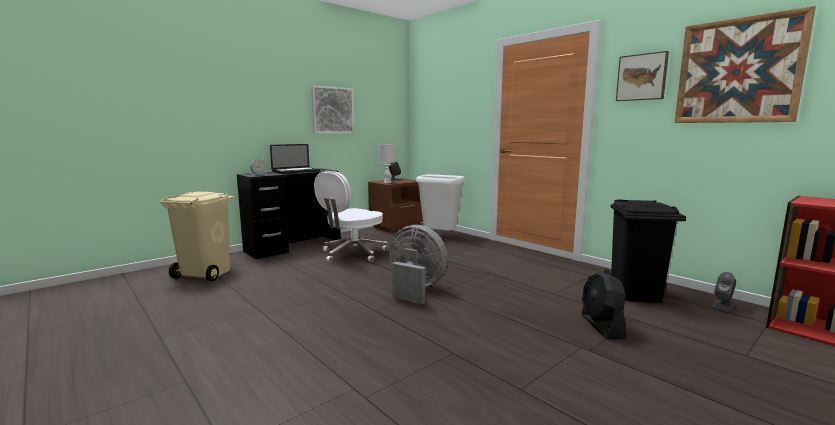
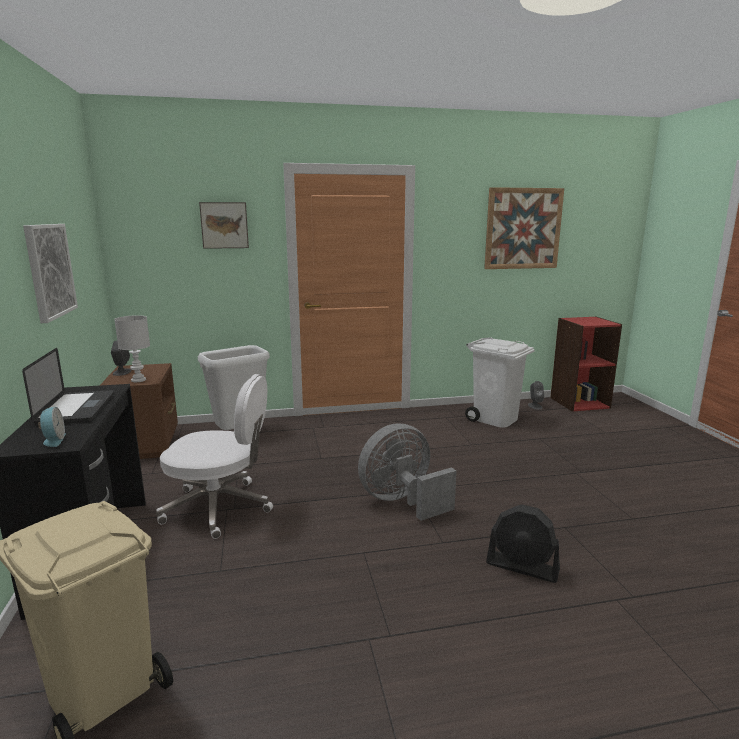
camera: 60 degrees left, 5 degrees up
white office chair [314,171,388,262] -> white office chair turned 60 degrees counterclockwise [156,374,273,539]
black fan [581,271,626,339] -> black fan moved to [486,505,560,583]
black trash can [604,200,686,303] -> white trash can [465,337,535,428]
picture [616,51,669,101] -> picture moved to [199,202,249,249]

